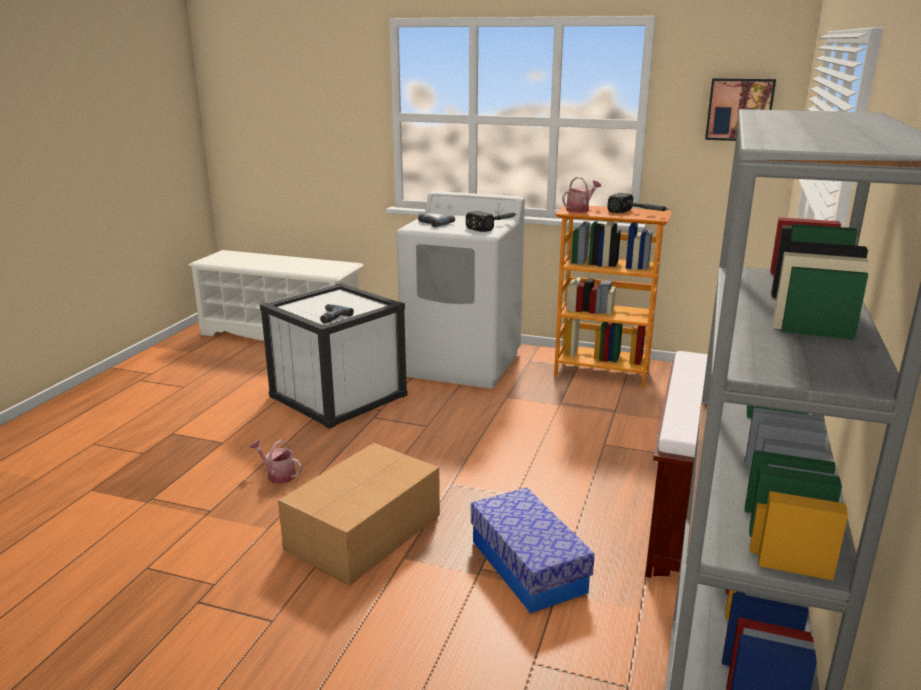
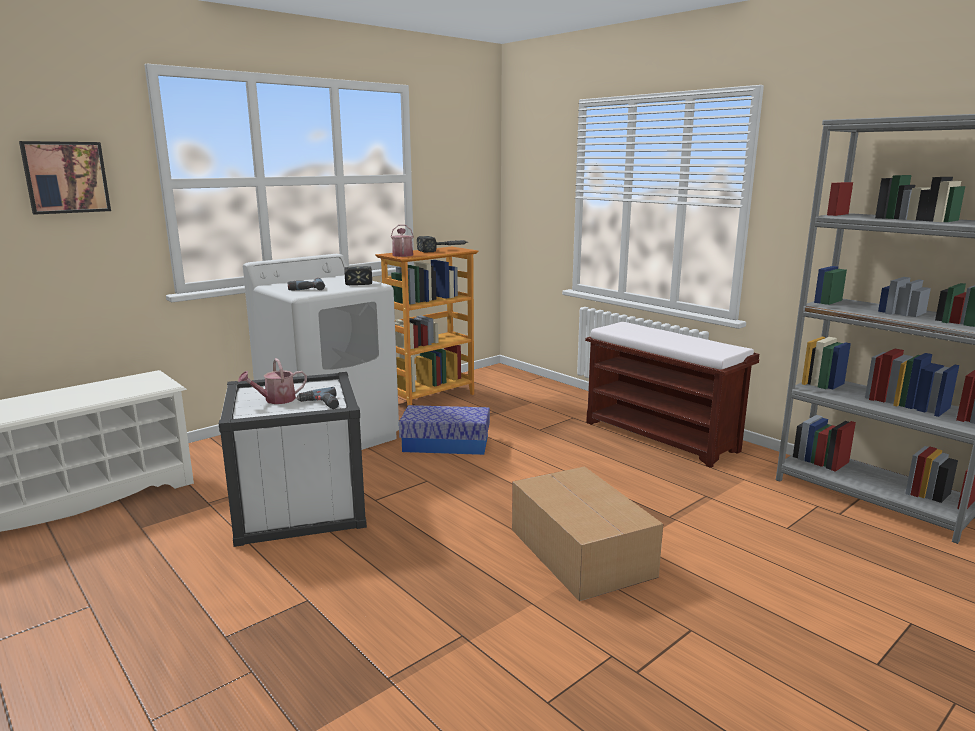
camera: 60 degrees left, 5 degrees down
watering can [249,439,302,484] -> watering can moved to [238,358,307,404]
storage box [471,488,595,614] -> storage box moved to [399,405,490,455]
picture [705,78,776,141] -> picture moved to [19,141,111,215]

